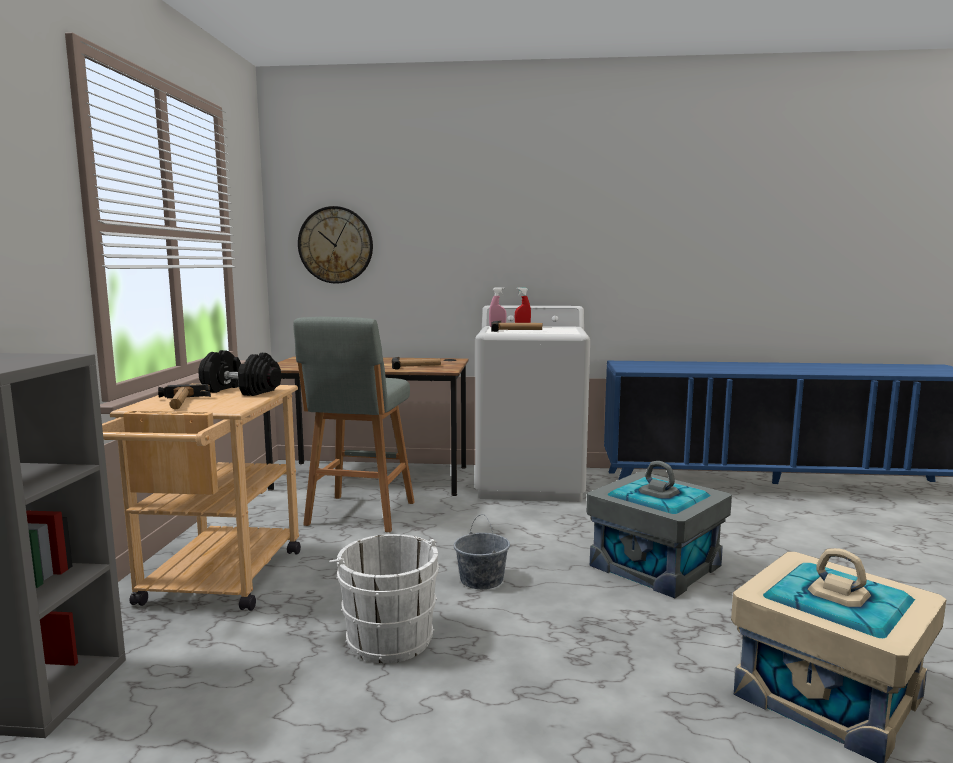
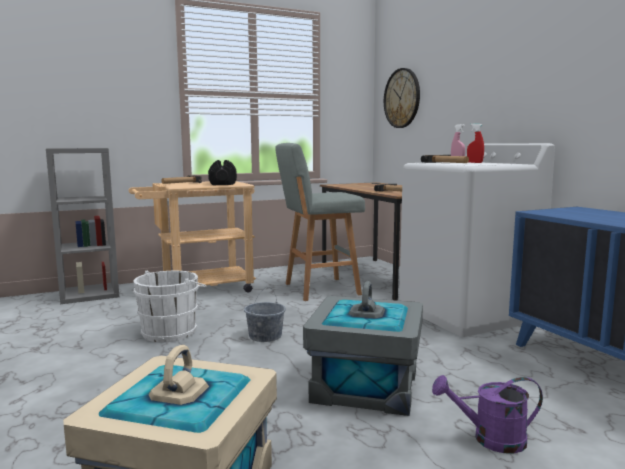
camera: 60 degrees right, 0 degrees up
none -> purple watering can [432,375,543,454]

